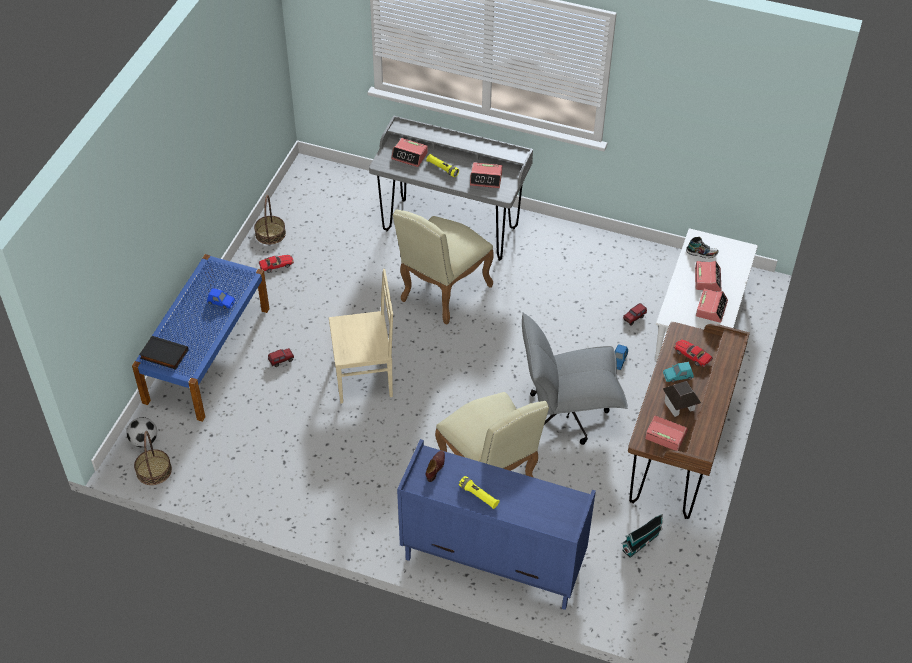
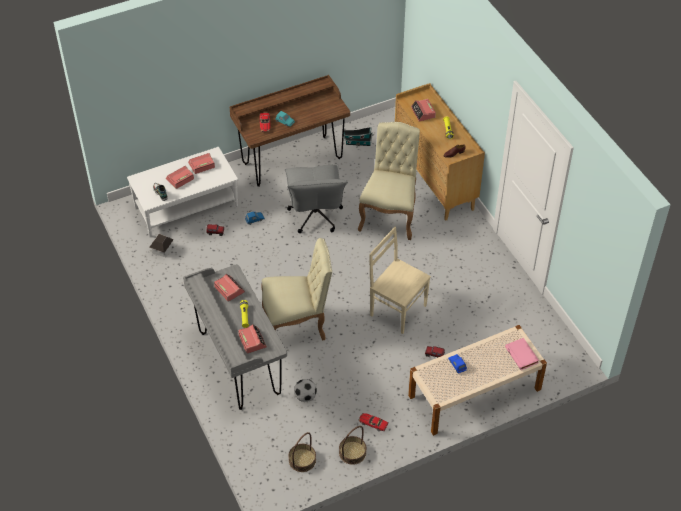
camera: 135 degrees left, 0 degrees up
football [126,417,157,447] -> football moved to [294,379,317,402]
blue bench [132,254,269,422] -> beige bench [408,325,547,436]
basket [134,431,172,485] -> basket moved to [288,432,316,472]
black book [139,336,188,370] -> pink book [505,338,539,370]
blue dresser [397,439,596,610] -> brown dresser [395,83,485,221]
grey office chair [522,312,628,445] -> grey office chair turned 45 degrees clockwise [285,165,348,233]
alarm clock [645,415,688,451] -> alarm clock moved to [411,99,436,121]
toy house [663,381,701,417] -> toy house moved to [149,234,174,257]

